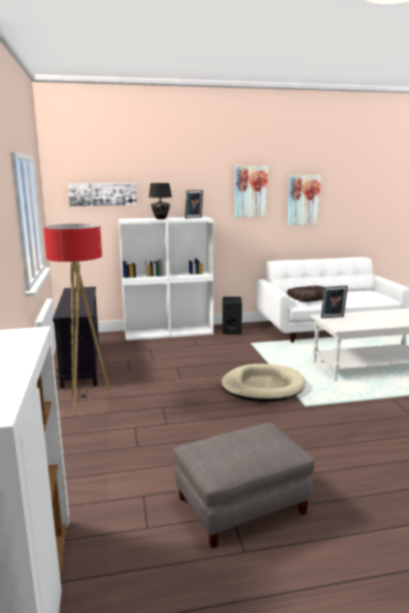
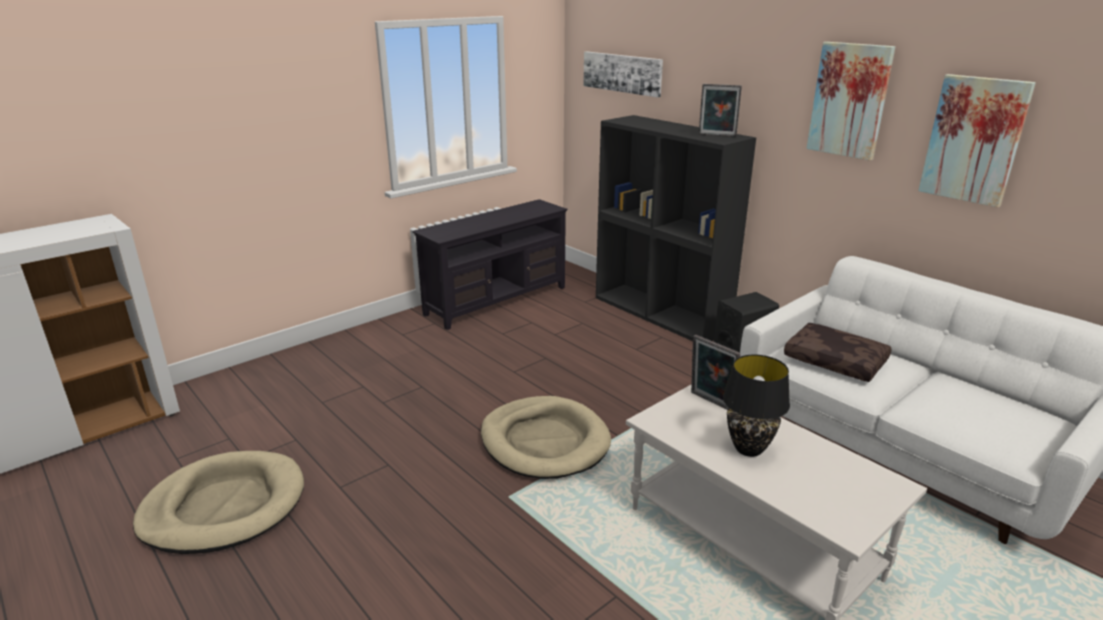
camera: 60 degrees right, 10 degrees up
floor lamp [43,224,112,415] -> none
white bookcase [119,217,214,340] -> black bookcase [596,115,756,341]
black table lamp [149,183,172,219] -> black table lamp moved to [723,355,790,457]
grey ottoman [174,423,315,548] -> beige dog bed [133,451,304,554]

